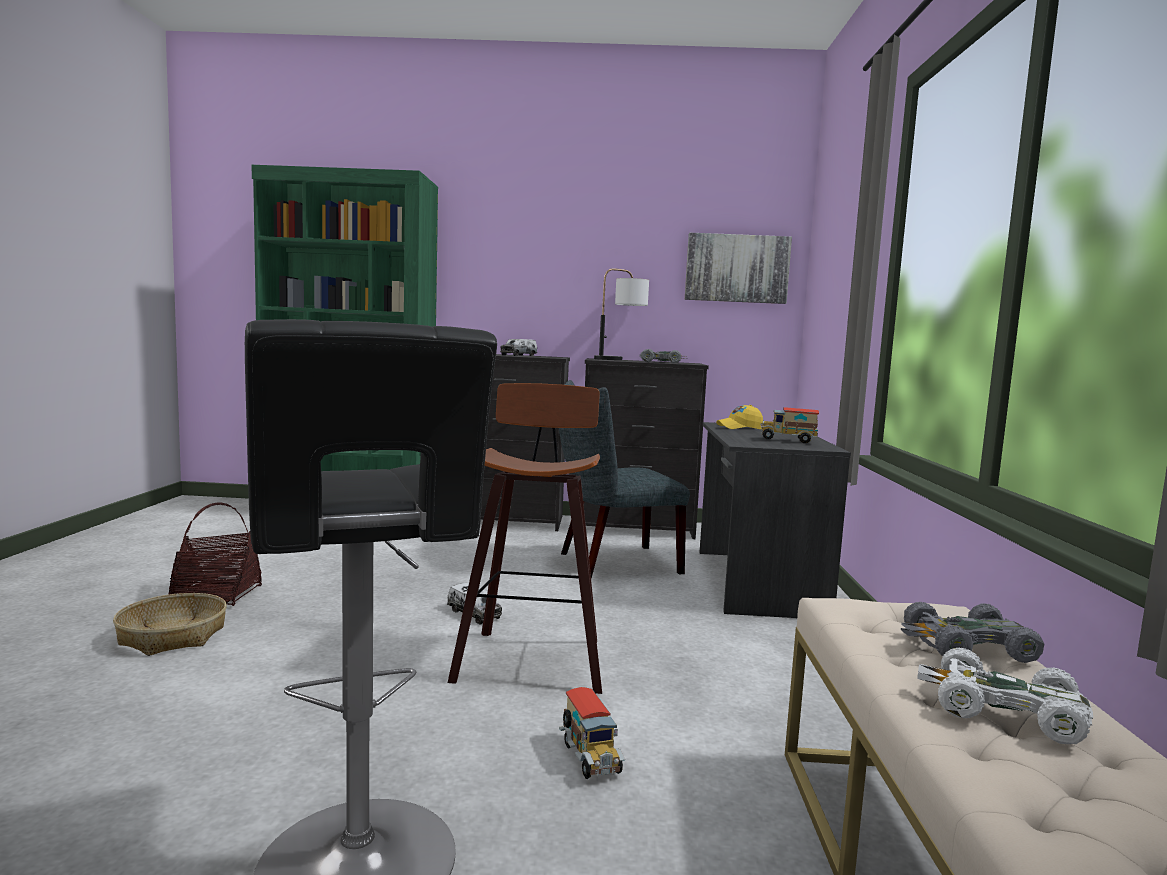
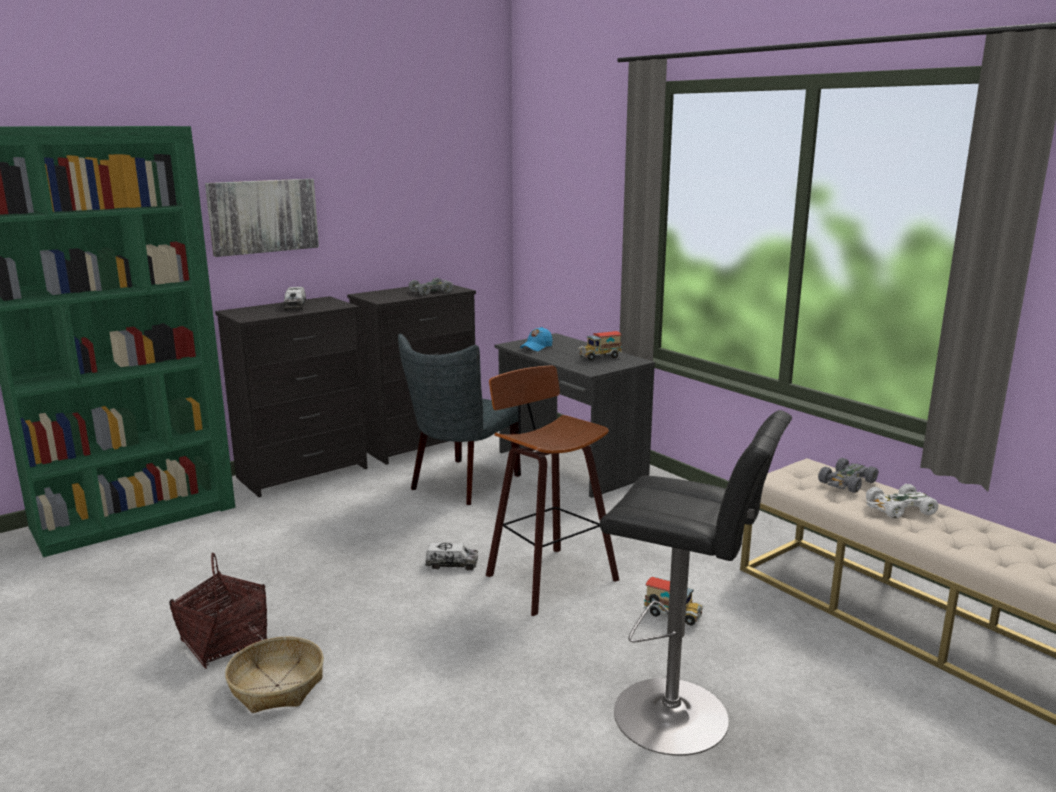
camera: 40 degrees left, 10 degrees up
table lamp [594,268,649,360] -> none
picture [685,233,792,304] -> picture moved to [205,179,319,257]
yellow cap [716,405,763,429] -> blue cap [520,327,552,351]

